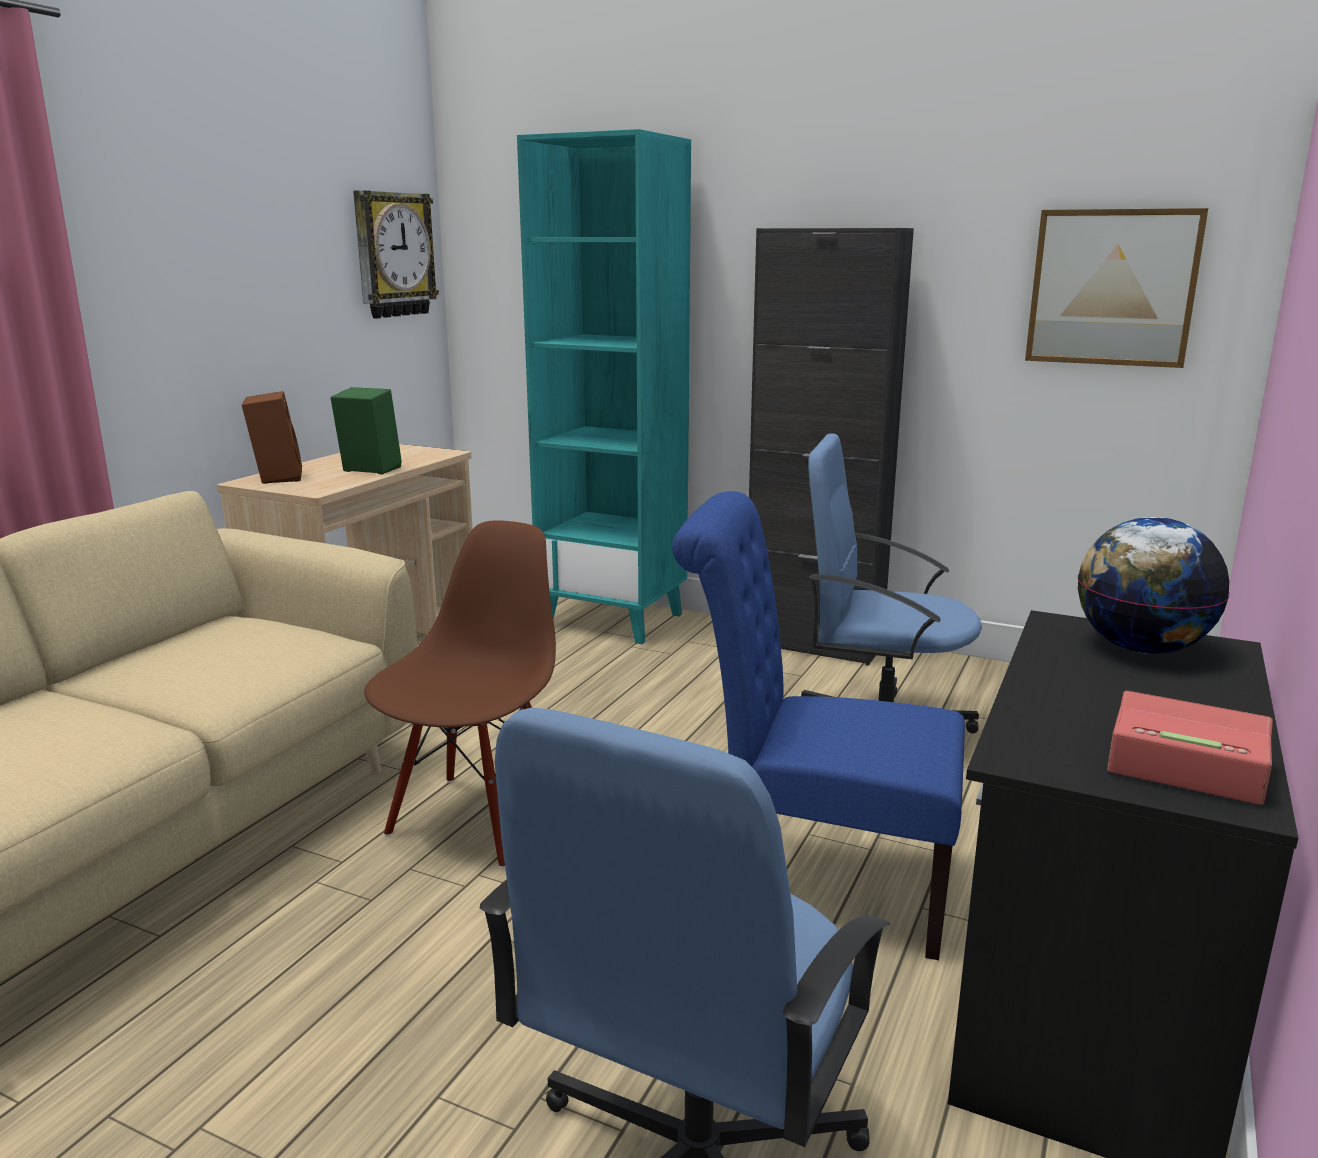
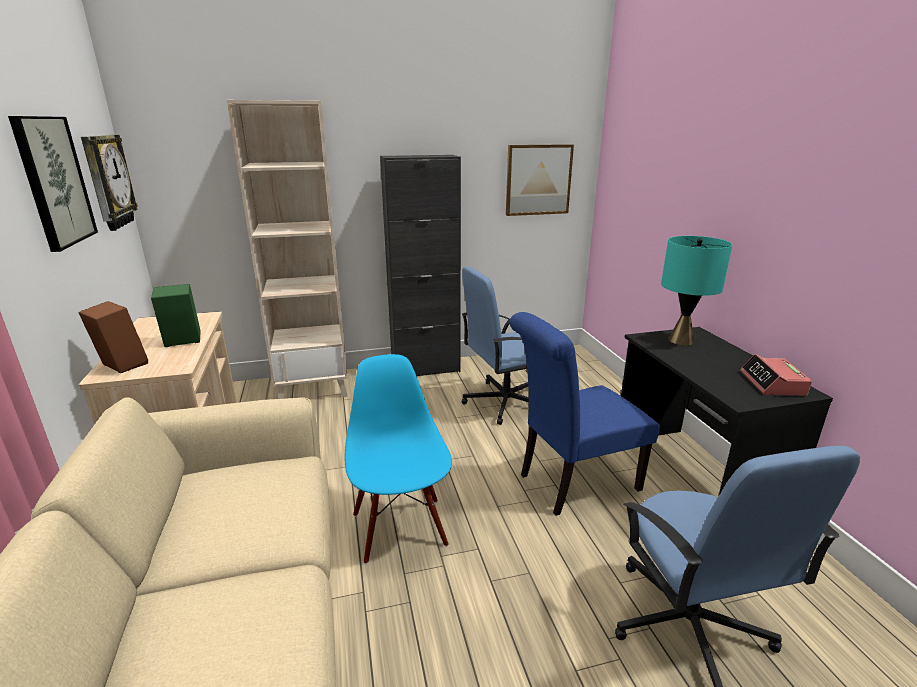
camera: 40 degrees left, 5 degrees up
brown chair [364,520,556,869] -> blue chair [345,354,452,564]
turquoise bookcase [517,129,691,644] -> beige bookcase [227,100,348,399]
globe [1078,517,1229,654] -> turquoise table lamp [661,236,732,346]
alarm clock [1107,691,1273,805] -> alarm clock turned 75 degrees counterclockwise [740,354,812,396]
none -> picture [8,116,98,252]

